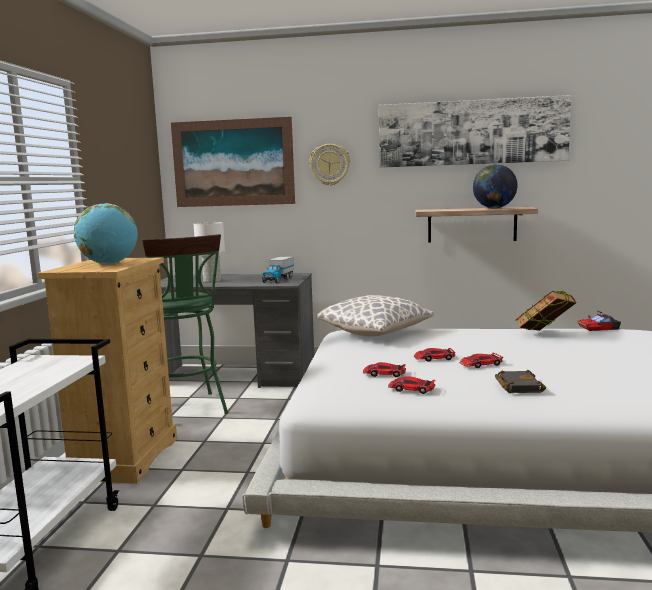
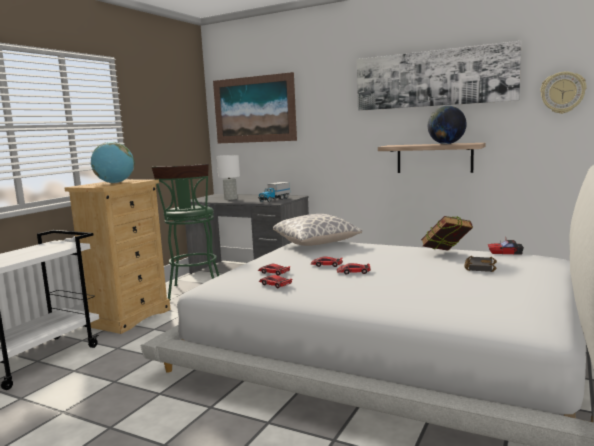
camera: 20 degrees right, 0 degrees up
wall clock [309,144,350,186] -> wall clock moved to [540,72,587,114]
black book [495,370,546,393] -> black book moved to [464,256,497,272]

